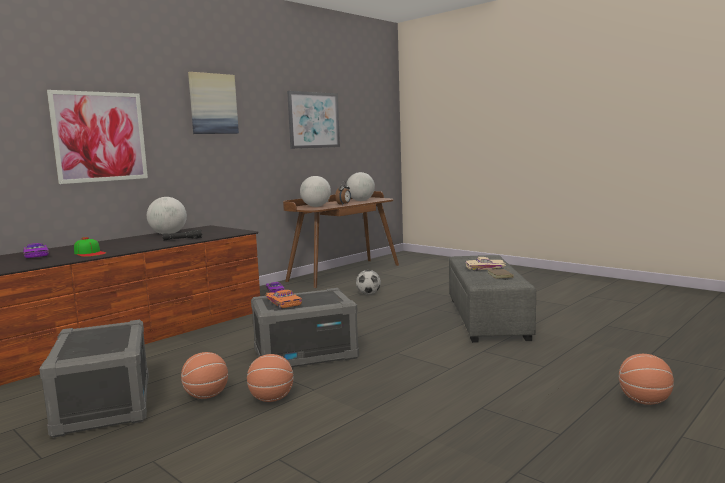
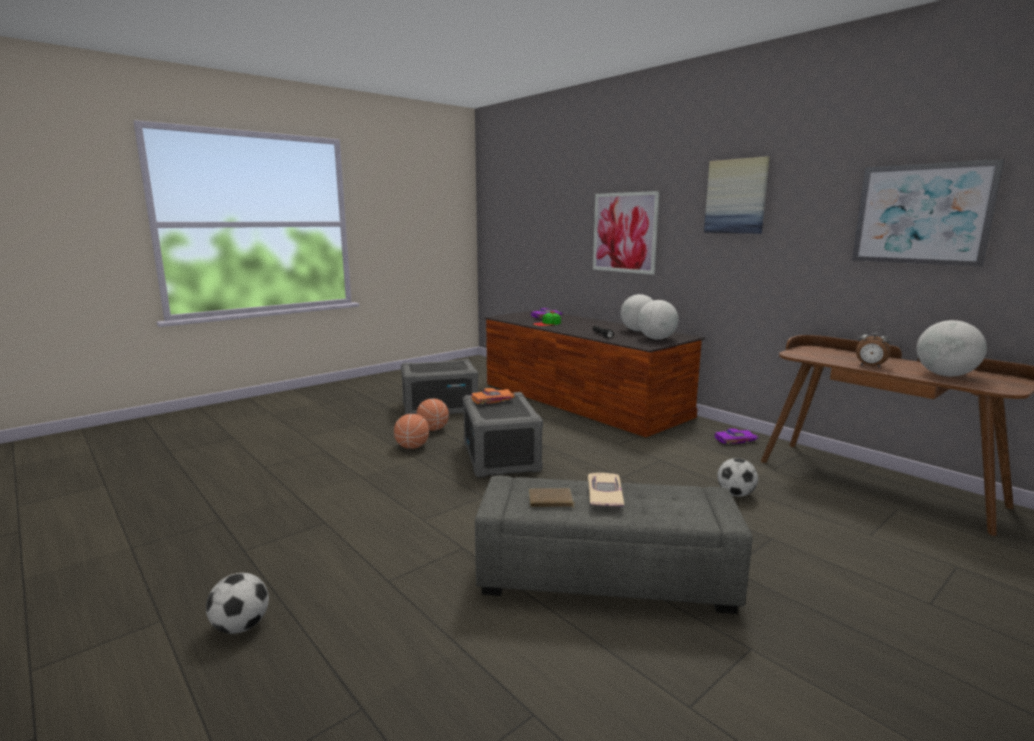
camera: 95 degrees right, 5 degrees up
globe [300,176,331,207] -> globe moved to [638,300,678,340]
basketball [619,354,674,405] -> football [206,573,269,634]

